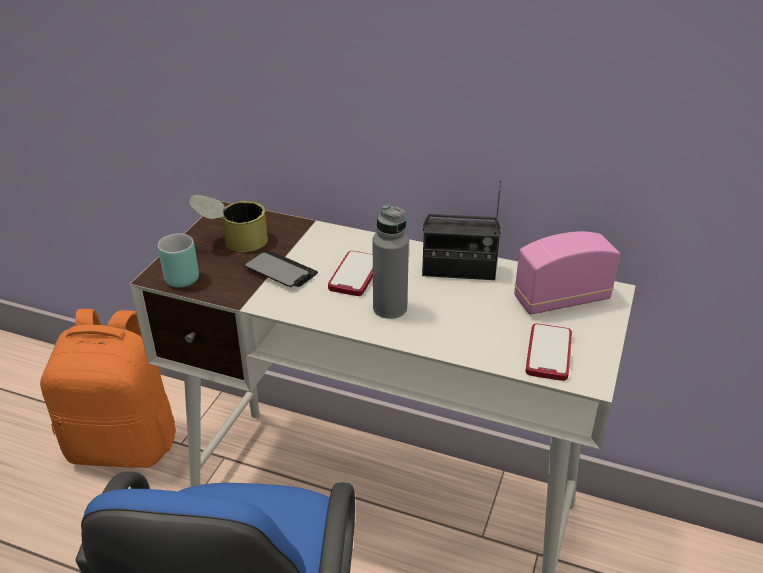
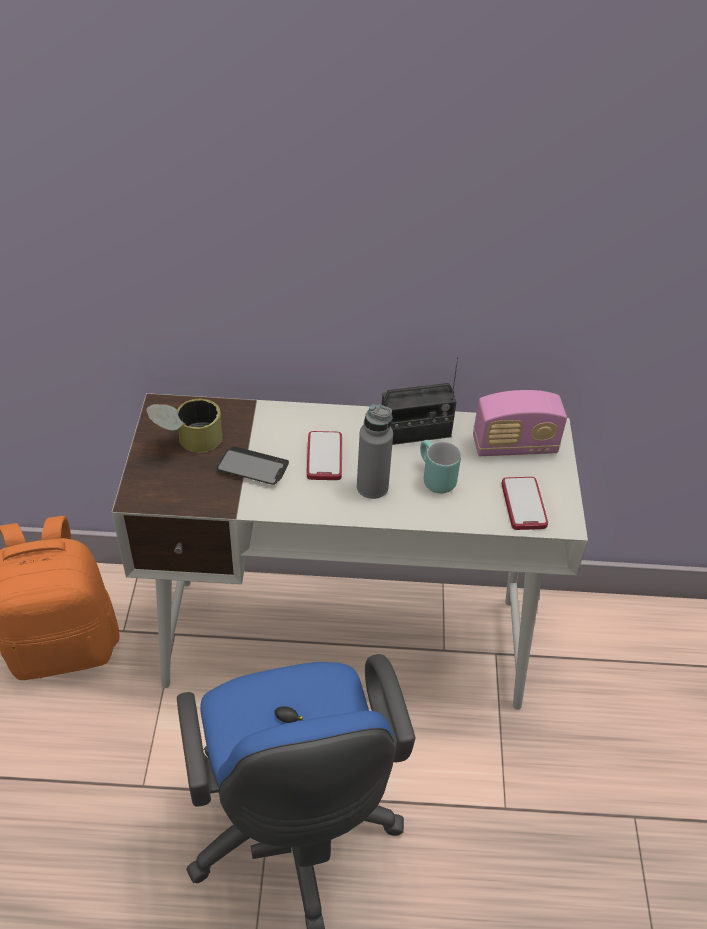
camera: 20 degrees left, 10 degrees up
turquoise mug [158,233,199,288] -> turquoise mug moved to [420,440,461,493]
radio [514,231,620,315] -> radio turned 150 degrees counterclockwise [473,390,567,456]

